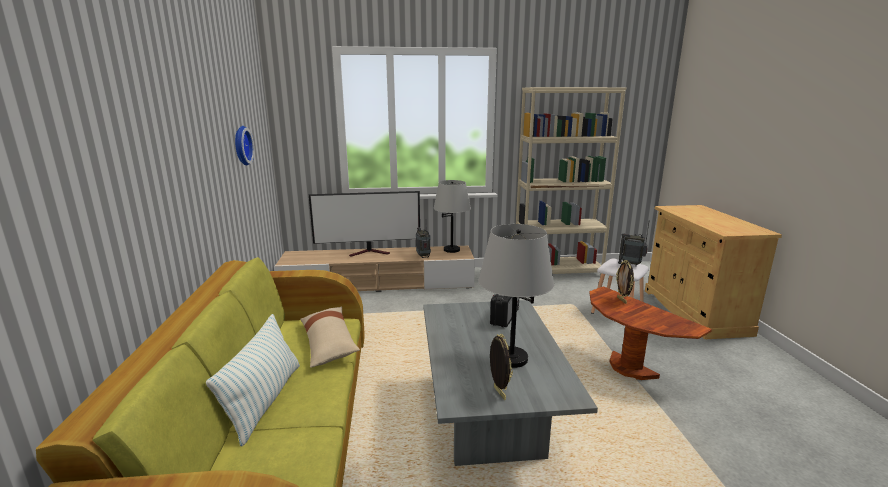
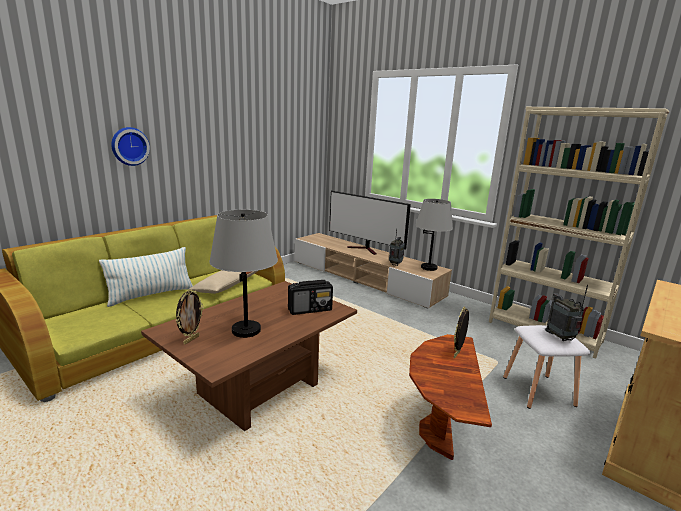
camera: 45 degrees right, 0 degrees up
wall clock [235,126,254,166] -> wall clock moved to [111,127,150,166]
grey coffee table [423,300,598,466] -> brown coffee table [141,281,357,431]

